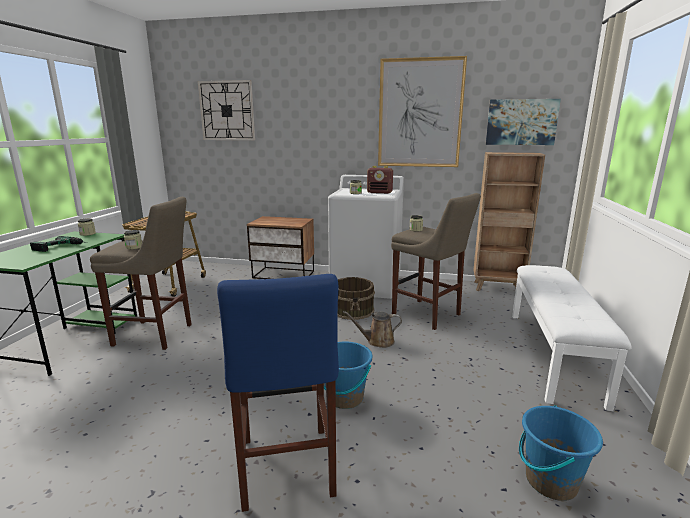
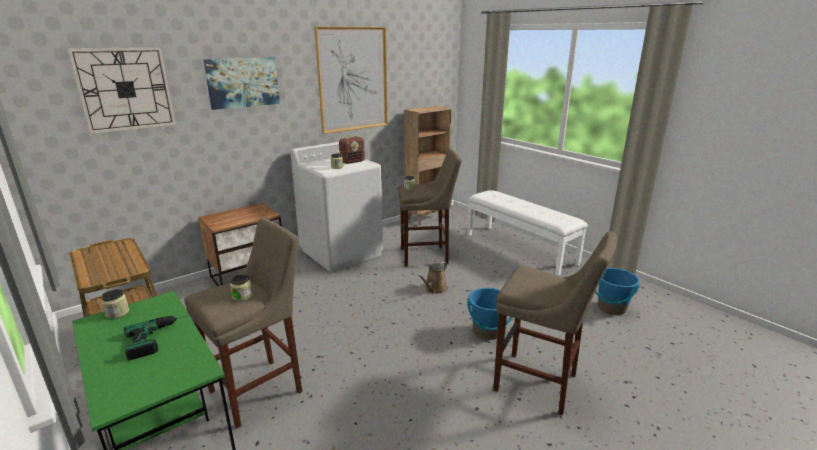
camera: 50 degrees left, 5 degrees up
blue stool [217,274,339,512] -> beige stool [493,231,617,415]
brown bucket [338,277,375,320] -> none
picture [486,99,561,145] -> picture moved to [203,57,280,110]

